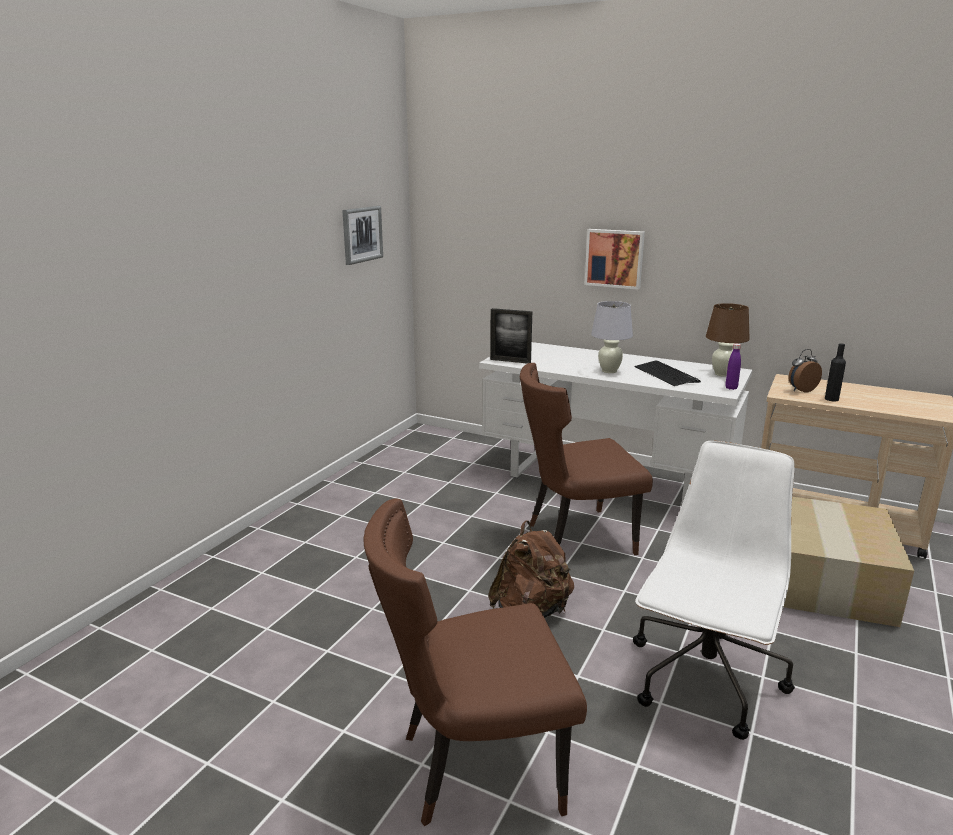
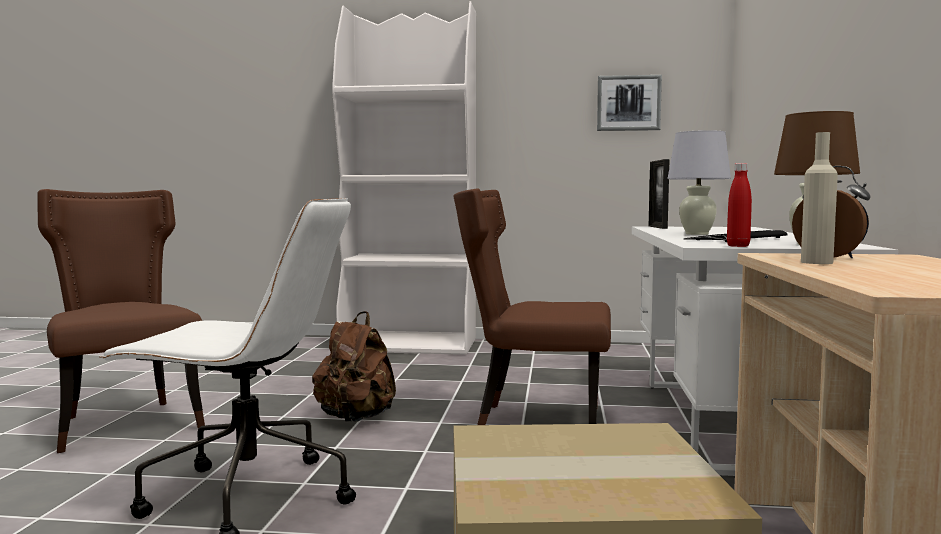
camera: 70 degrees right, 15 degrees down
brown chair [520,363,653,555] -> brown chair turned 45 degrees counterclockwise [453,188,611,425]
picture [584,229,645,290] -> none
purple bottle [725,344,741,390] -> red bottle [727,163,752,247]
black bottle [825,343,846,401] -> beige bottle [801,132,838,264]
none -> white bookcase [332,1,476,355]

